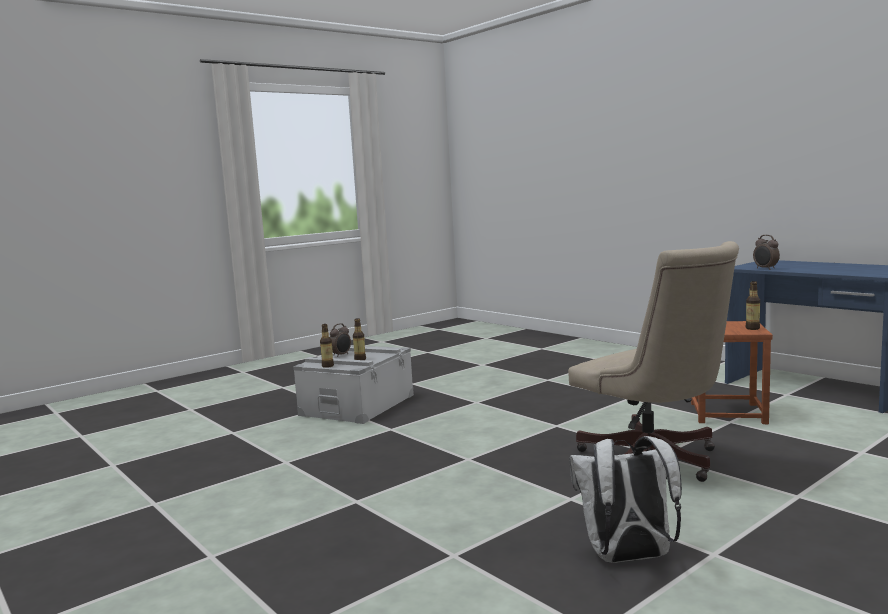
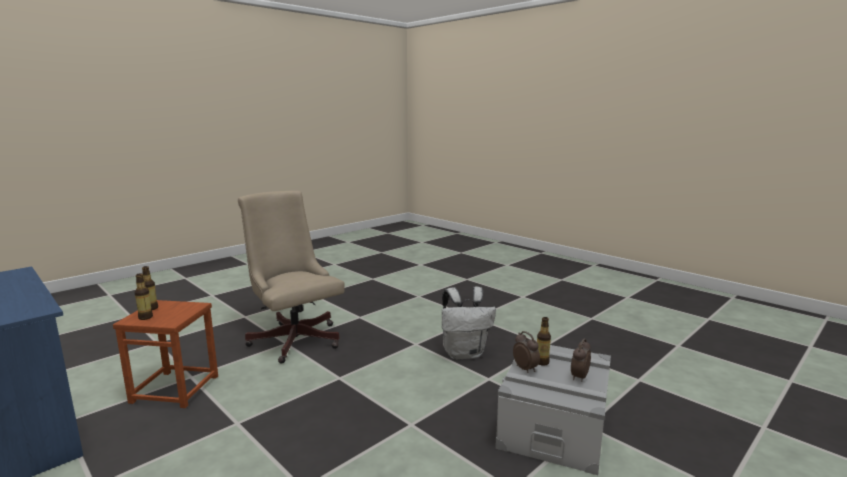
camera: 175 degrees right, 5 degrees up
bottle [320,324,334,368] -> bottle moved to [135,273,153,320]
white backpack [569,436,682,563] -> white backpack moved to [442,286,496,360]
alarm clock [753,235,780,270] -> alarm clock moved to [513,331,540,373]

